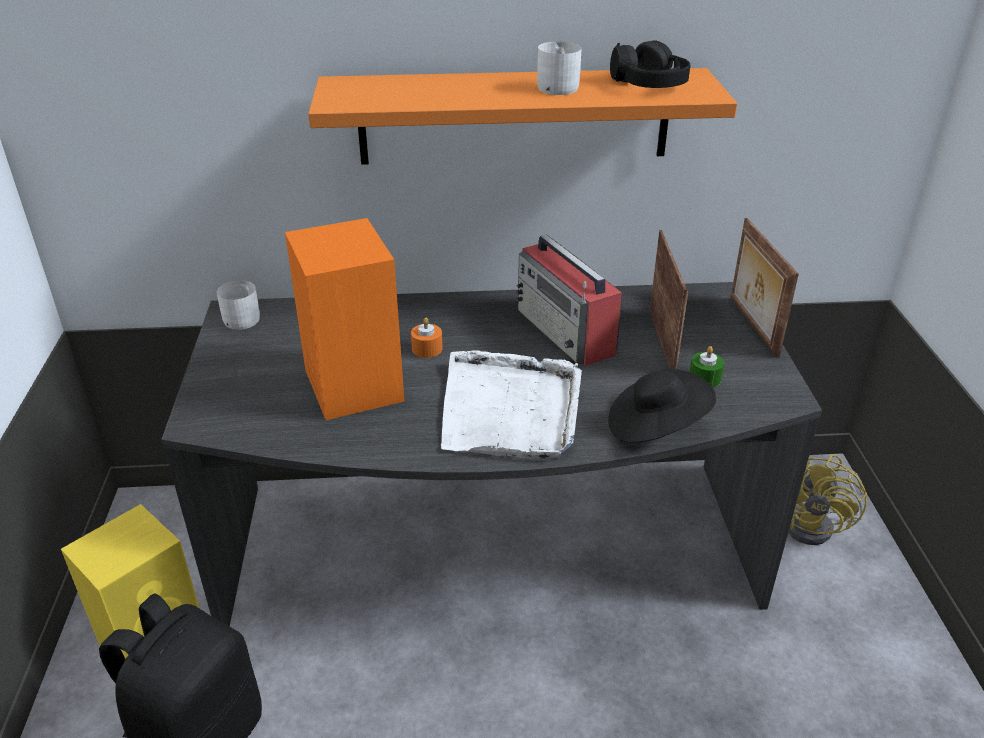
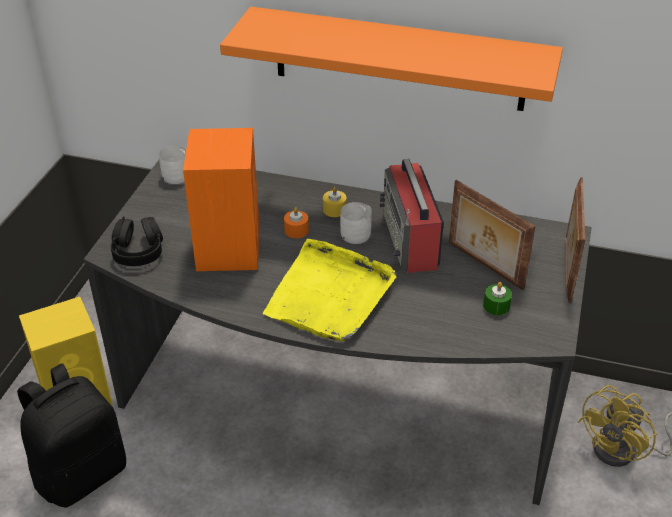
camera: 20 degrees right, 5 degrees up
white tray [441,350,582,459] -> yellow tray [263,239,396,342]
white mug [537,41,582,95] -> white mug moved to [340,202,372,244]
black hat [608,369,716,443] -> none
black headphones [610,40,690,88] -> black headphones moved to [111,216,163,266]
picture frame [650,230,688,369] -> picture frame turned 120 degrees clockwise [449,180,535,290]
none -> yellow candle [323,187,347,217]

